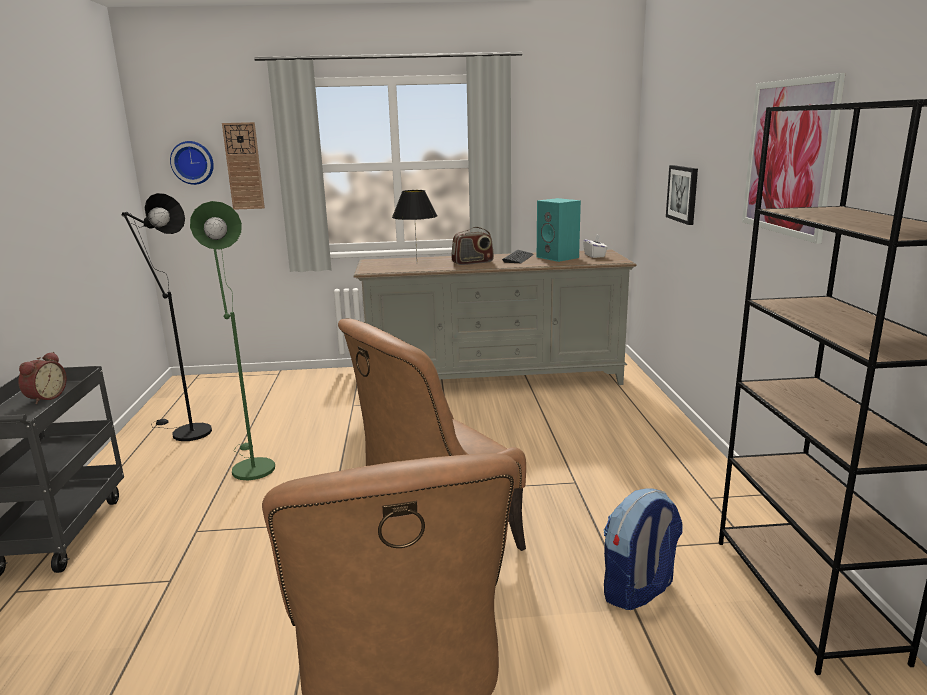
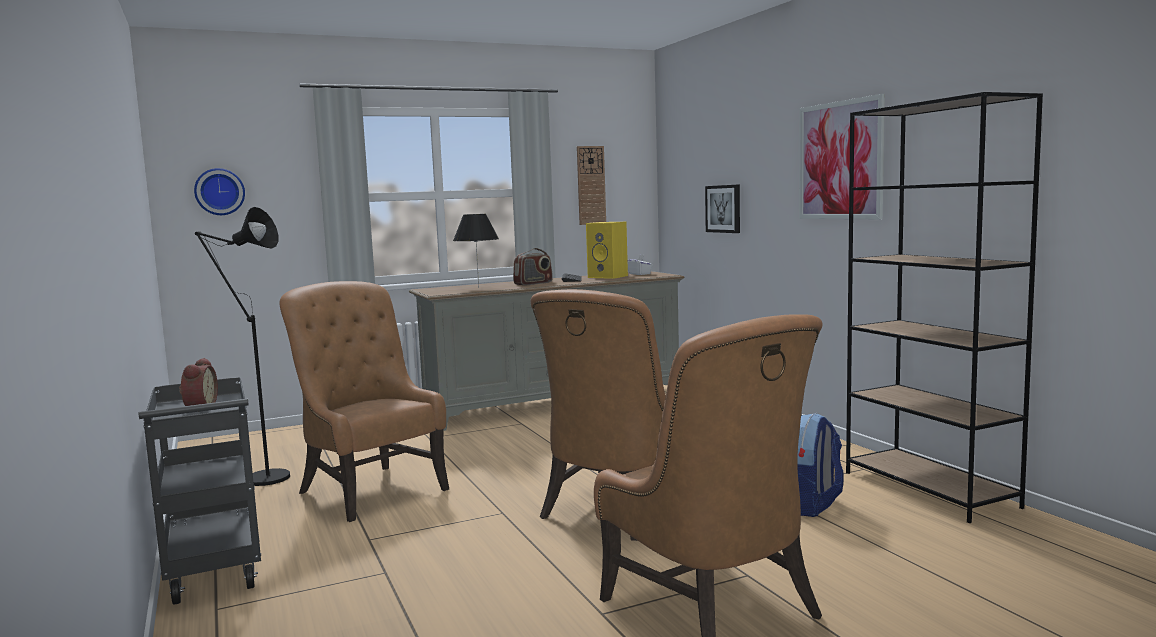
camera: 20 degrees left, 10 degrees down
green floor lamp [190,201,275,480] -> brown chair [279,281,449,522]
wall clock [222,122,265,210] -> wall clock moved to [577,146,606,225]
turquoise speaker [537,198,581,262] -> yellow speaker [586,222,628,279]

